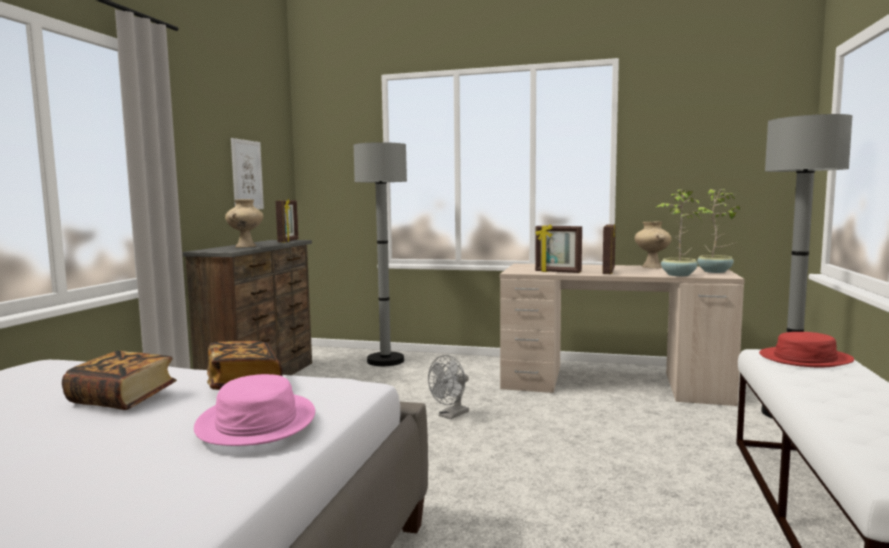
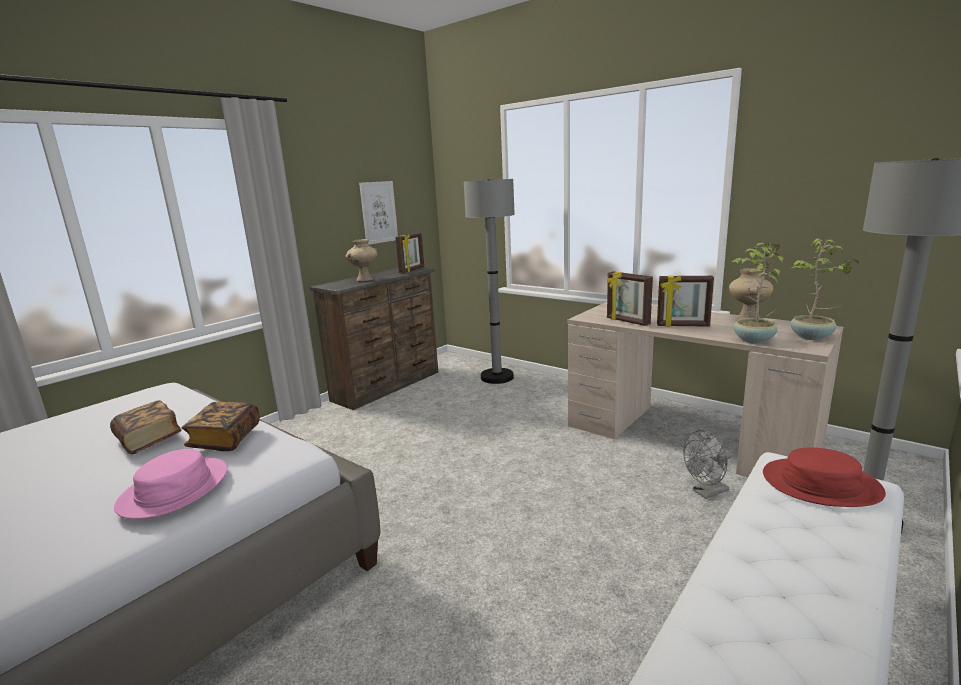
camera: 25 degrees right, 10 degrees up
grey fan [428,355,469,419] -> grey fan moved to [684,430,732,499]
picture frame [602,224,616,274] -> picture frame turned 60 degrees clockwise [657,276,714,327]

